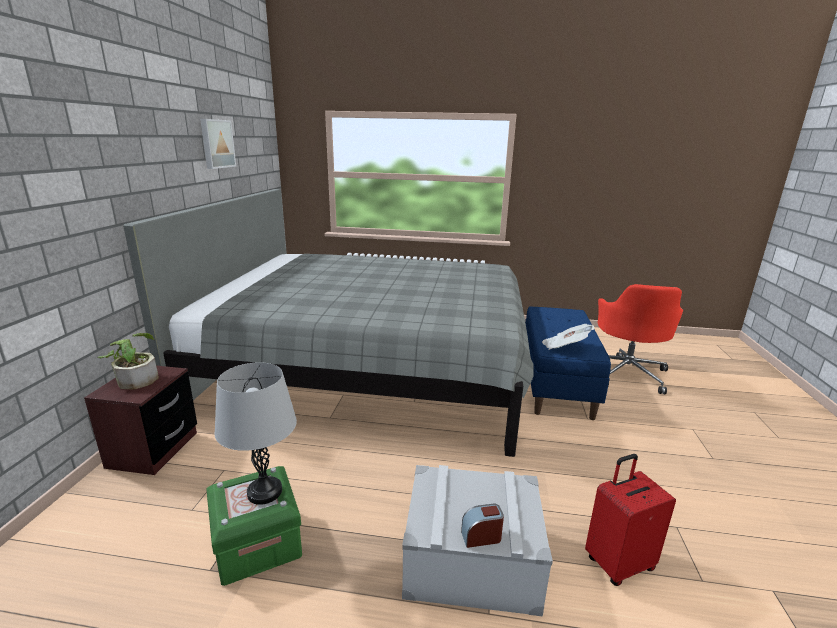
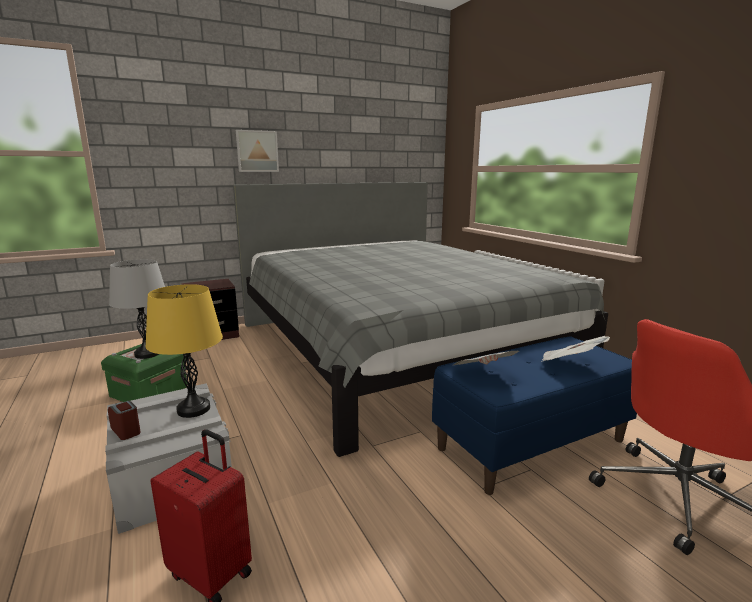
camera: 55 degrees right, 5 degrees down
potted plant [98,333,159,389] -> none
picture [200,119,236,169] -> picture moved to [236,130,279,172]
none -> yellow table lamp [145,284,223,418]
none -> newspaper [541,336,610,362]

